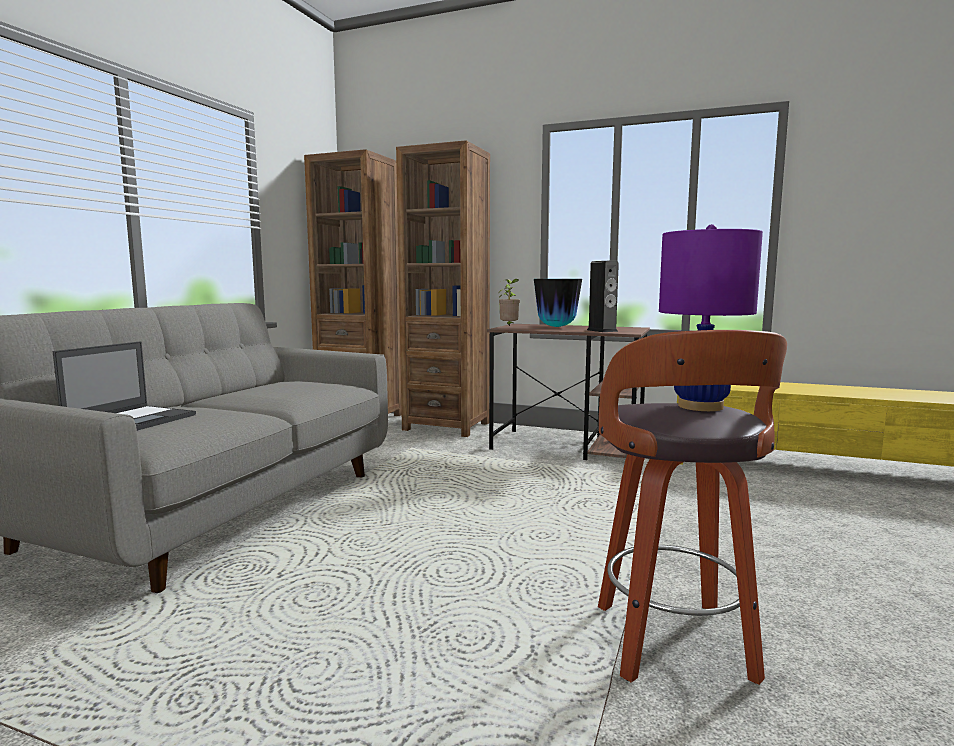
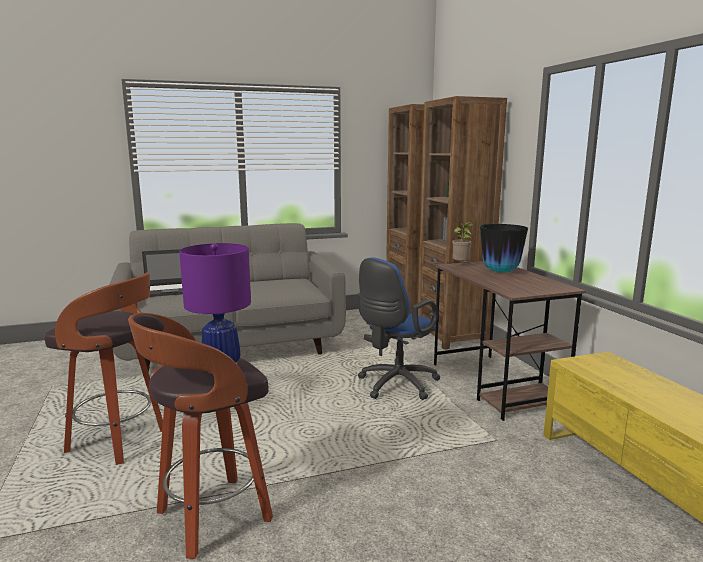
camera: 50 degrees right, 5 degrees up
speaker [587,261,619,332] -> none
none -> stool [45,273,163,465]
none -> blue office chair [357,257,441,400]

